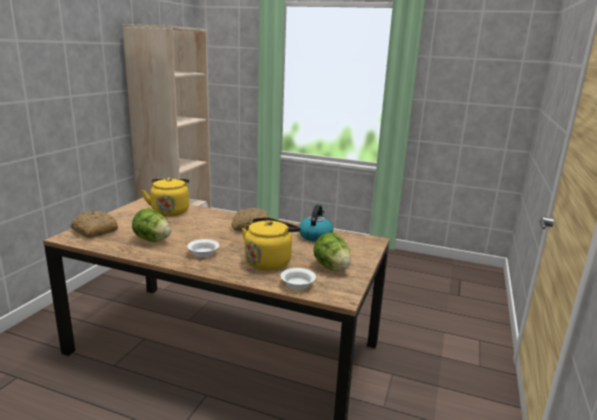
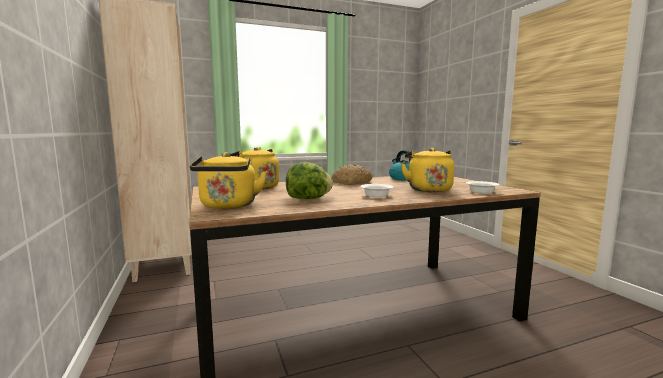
camera: 40 degrees left, 10 degrees down
bread [71,210,118,238] -> yellow kettle [190,152,267,209]
lettuce [313,233,351,271] -> none

